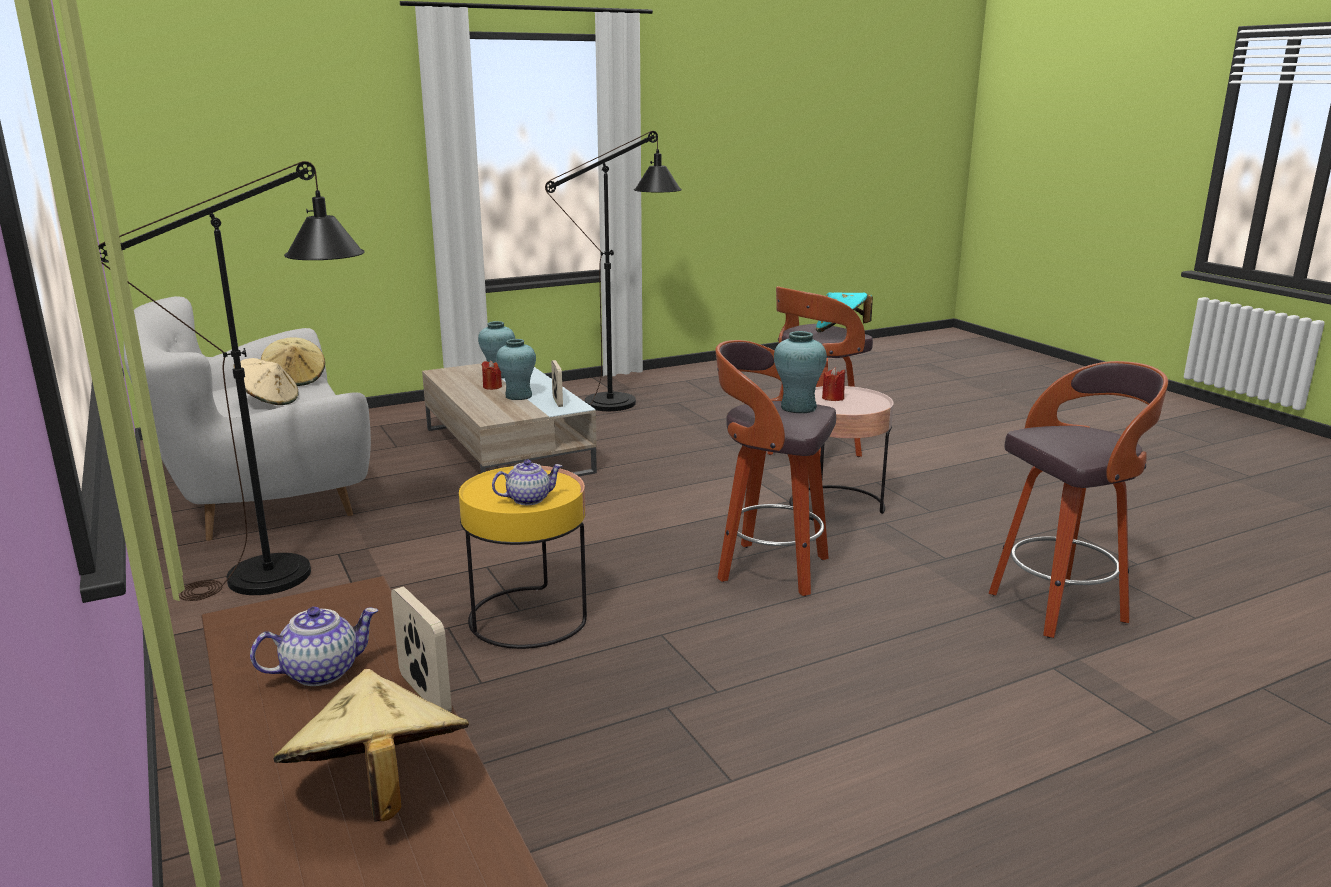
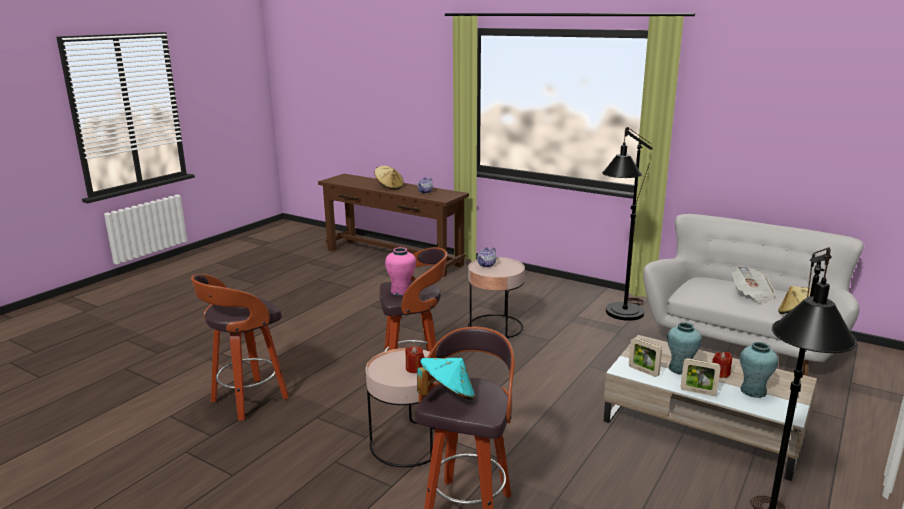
camera: 150 degrees right, 0 degrees up
beige hat [233,358,298,405] -> newspaper [732,265,776,305]
picture frame [391,587,452,712] -> picture frame moved to [681,358,721,396]
yellow side table [459,466,587,649] -> pink side table [468,257,525,338]
turquoise vase [774,331,827,413] -> pink vase [385,247,416,296]

